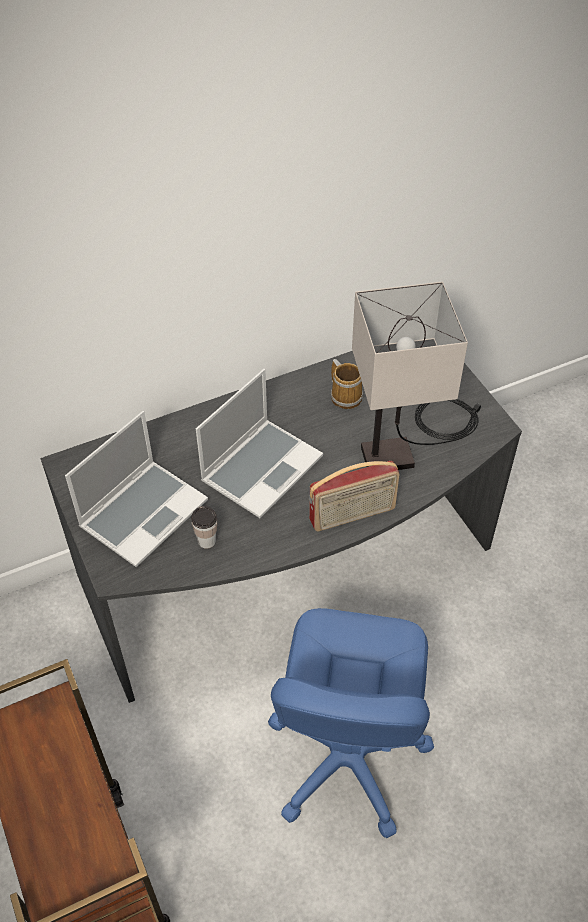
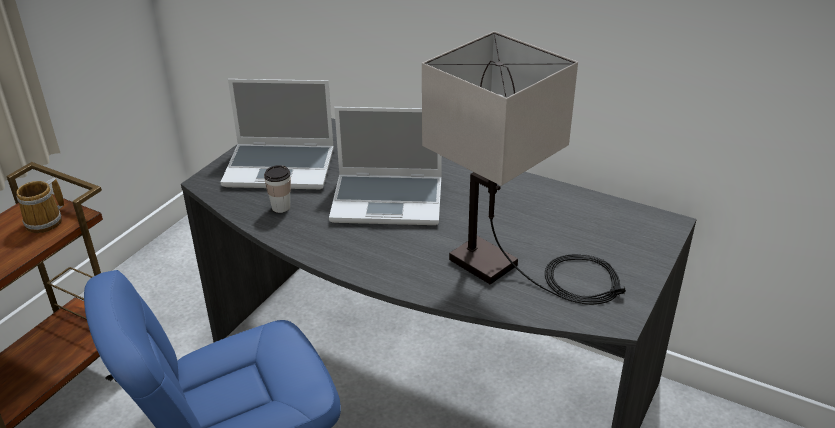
camera: 55 degrees right, 15 degrees down
radio [309,461,399,532] -> none
mug [331,359,363,409] -> mug moved to [16,178,64,233]

